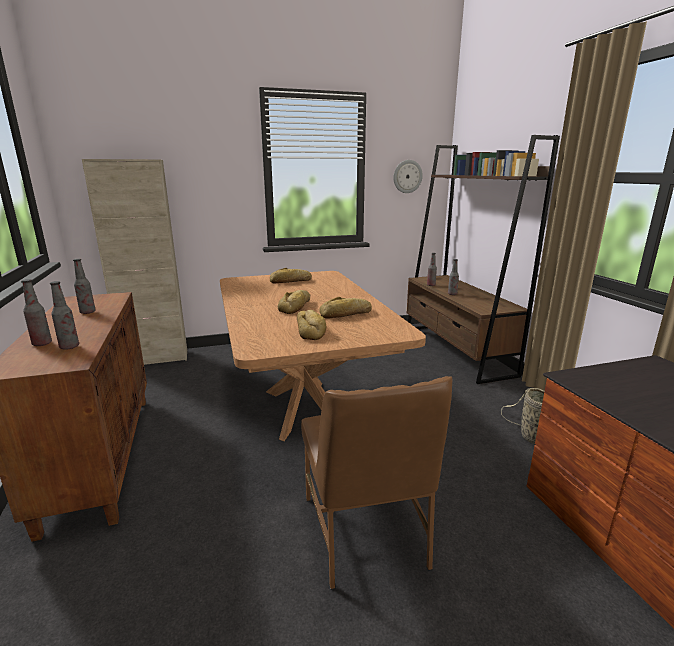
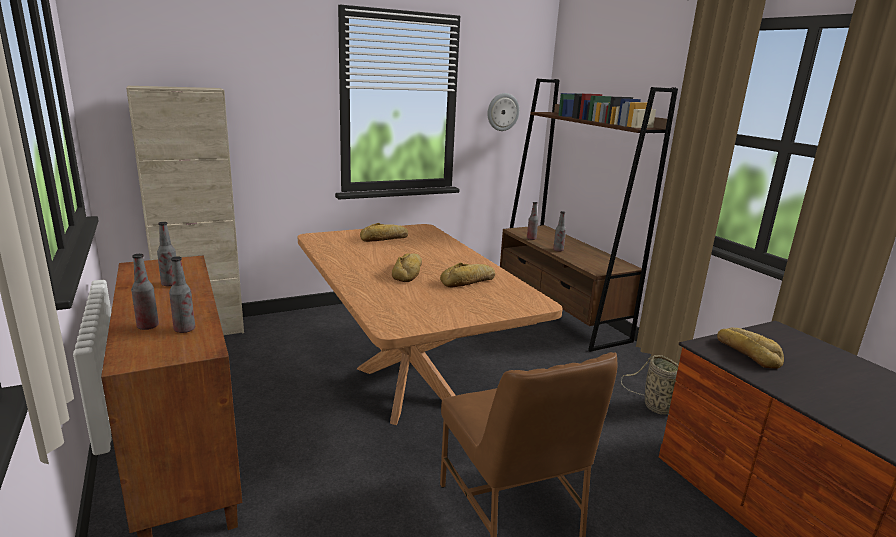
camera: 10 degrees left, 0 degrees up
bread [297,310,326,340] -> bread moved to [717,328,784,369]

